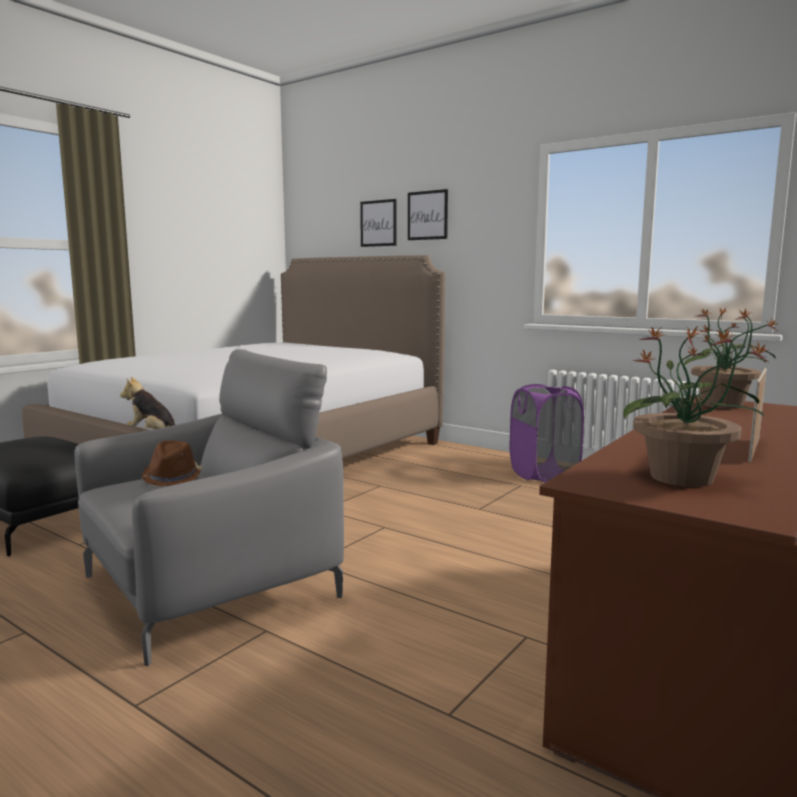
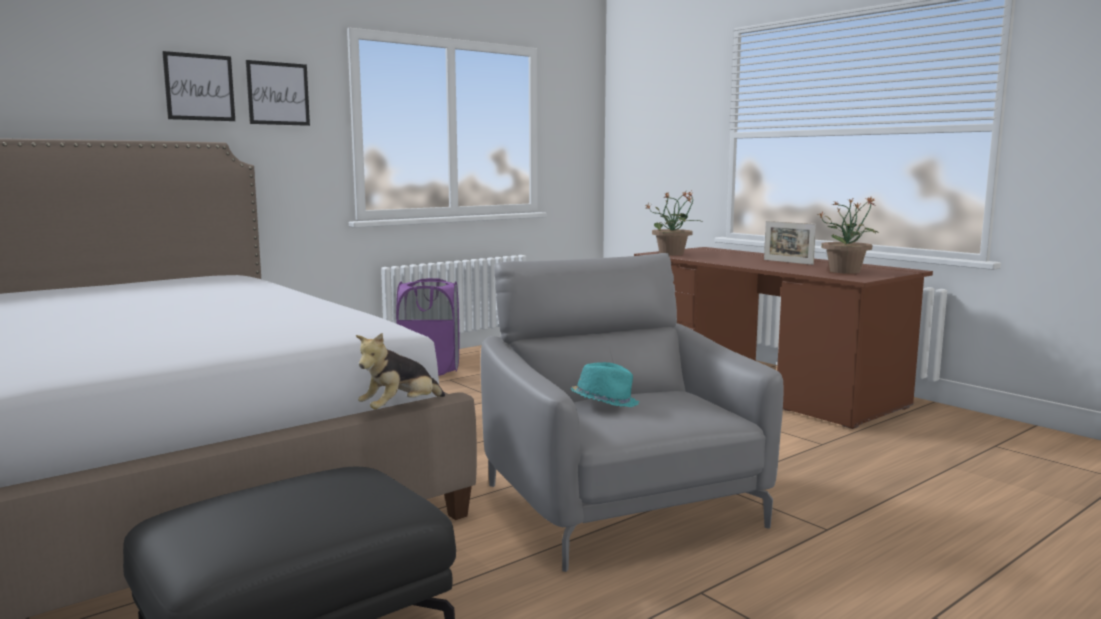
camera: 75 degrees left, 0 degrees up
brown hat [142,440,202,487] -> turquoise hat [571,362,639,407]
picture [360,199,397,247] -> picture moved to [246,60,310,126]

